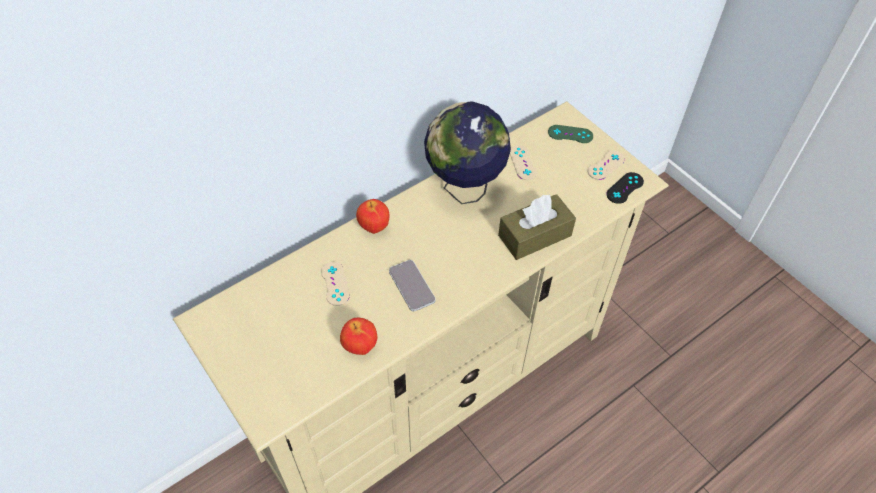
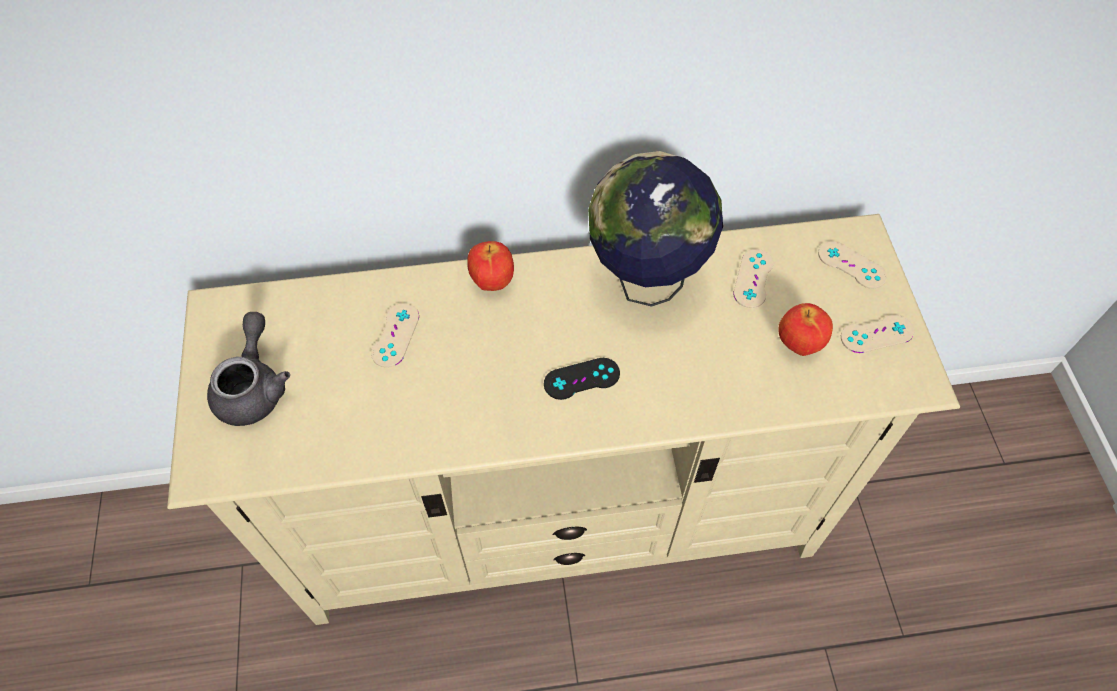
camera: 30 degrees right, 5 degrees up
apple [340,317,378,355] -> apple moved to [778,303,833,356]
phone [389,260,436,311] -> none
brown tissue box [498,194,576,260] -> none
green game controller [548,125,593,143] -> beige game controller [818,241,887,289]
black game controller [606,172,644,204] -> black game controller moved to [544,358,620,400]
none -> grey teapot [207,312,290,426]

